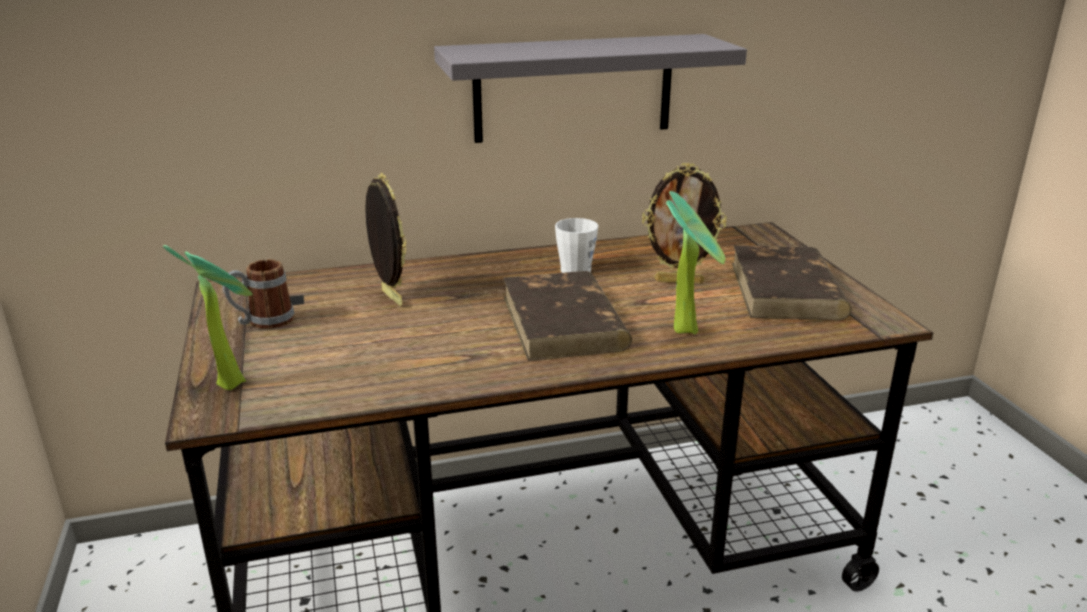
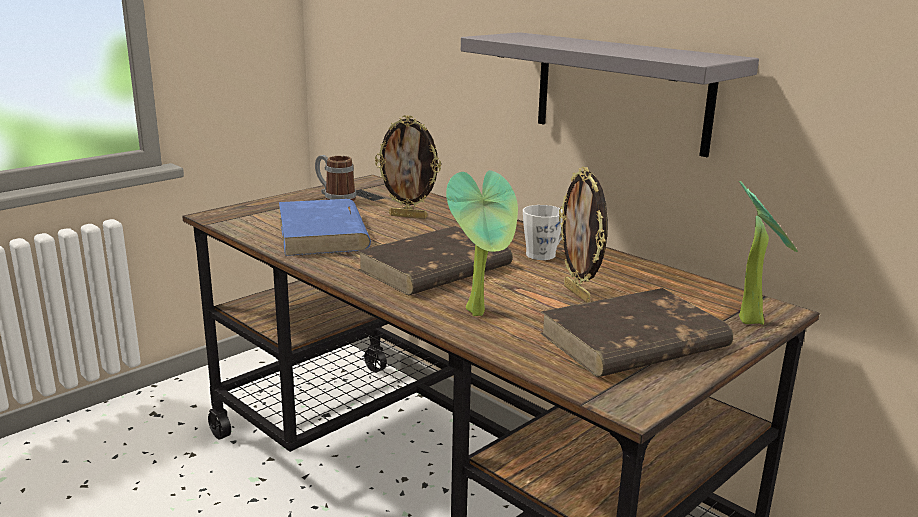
camera: 60 degrees right, 5 degrees down
potted plant [163,245,252,390] -> potted plant moved to [739,181,798,325]
picture frame [365,173,406,306] -> picture frame turned 75 degrees clockwise [375,115,442,219]
none -> blue book [279,199,371,256]

